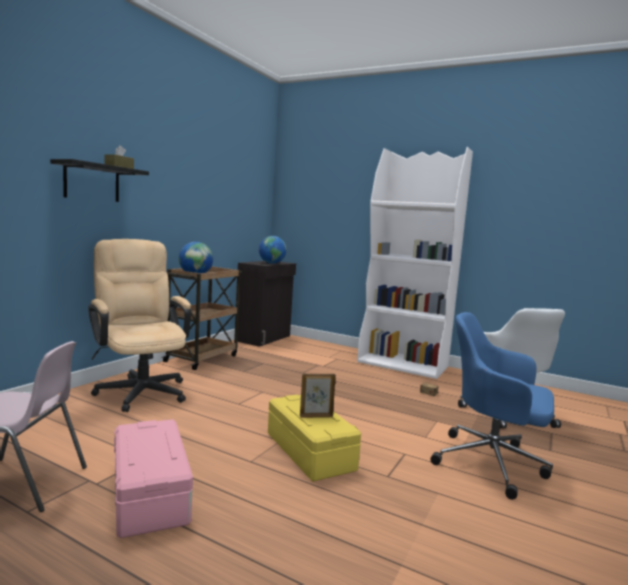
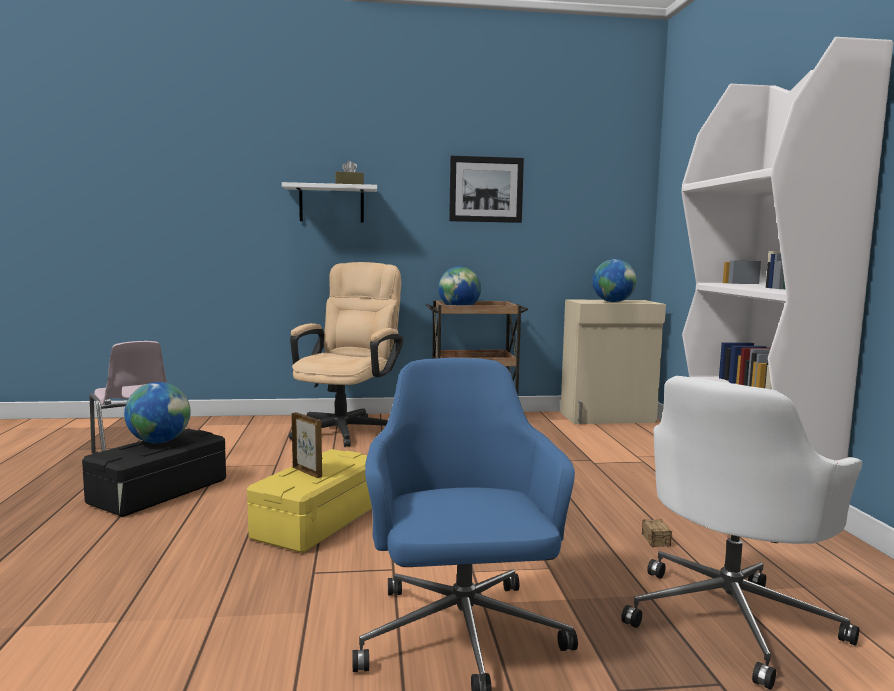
camera: 55 degrees right, 0 degrees up
black shelf [50,159,149,202] -> white shelf [282,182,377,223]
pink storage box [114,419,193,538] -> black storage box [82,428,226,517]
black cabinet [238,261,296,347] -> beige cabinet [560,299,666,424]
none -> globe [124,382,191,443]
none -> picture [449,156,524,223]

